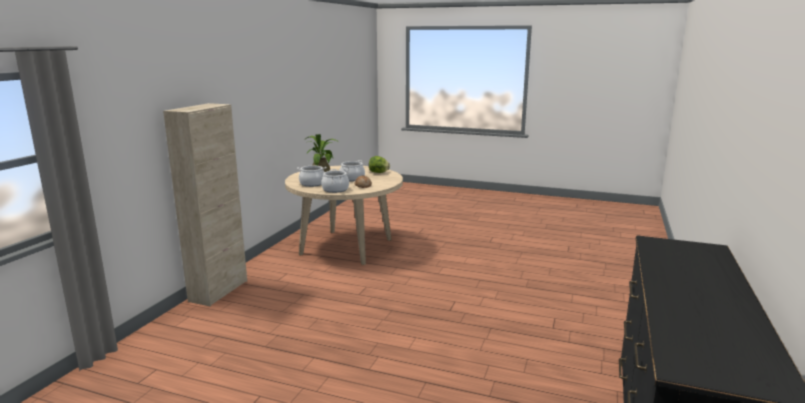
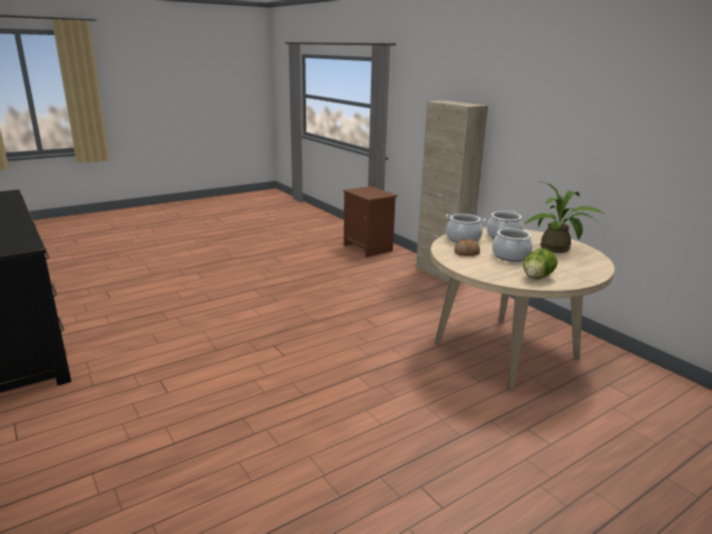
camera: 125 degrees right, 5 degrees up
none -> brown nightstand [343,186,398,258]

